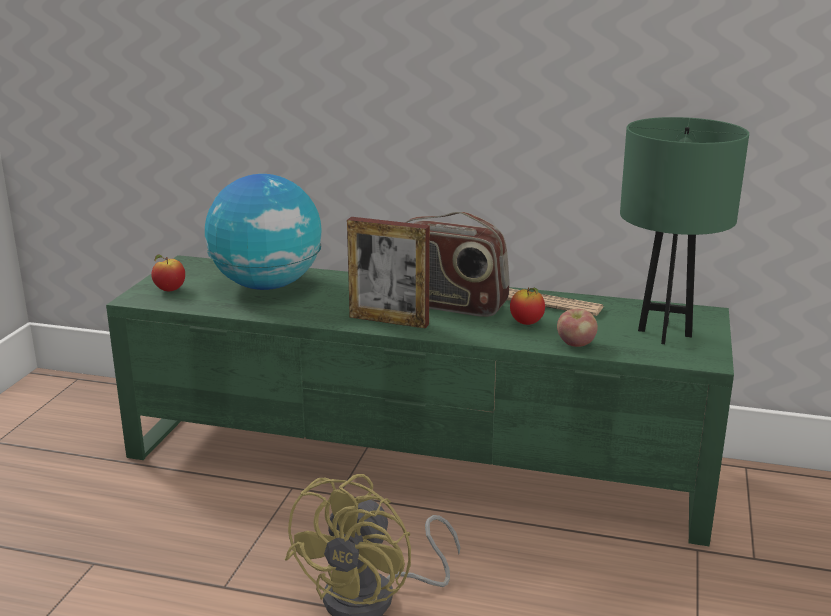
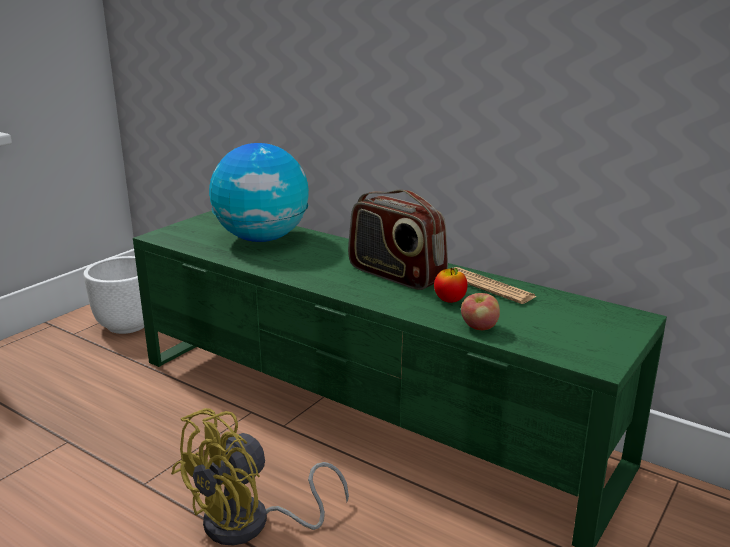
camera: 20 degrees right, 0 degrees up
apple [151,255,185,291] -> none
picture frame [347,217,430,328] -> none
green table lamp [620,117,749,344] -> none
none -> white planter [84,256,144,334]

